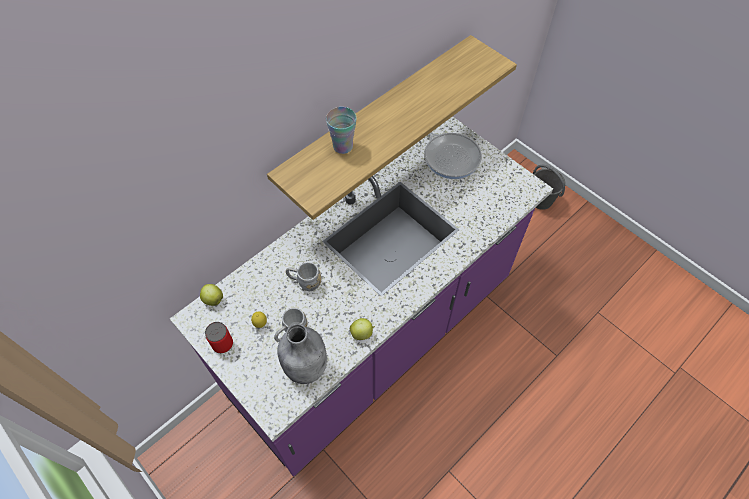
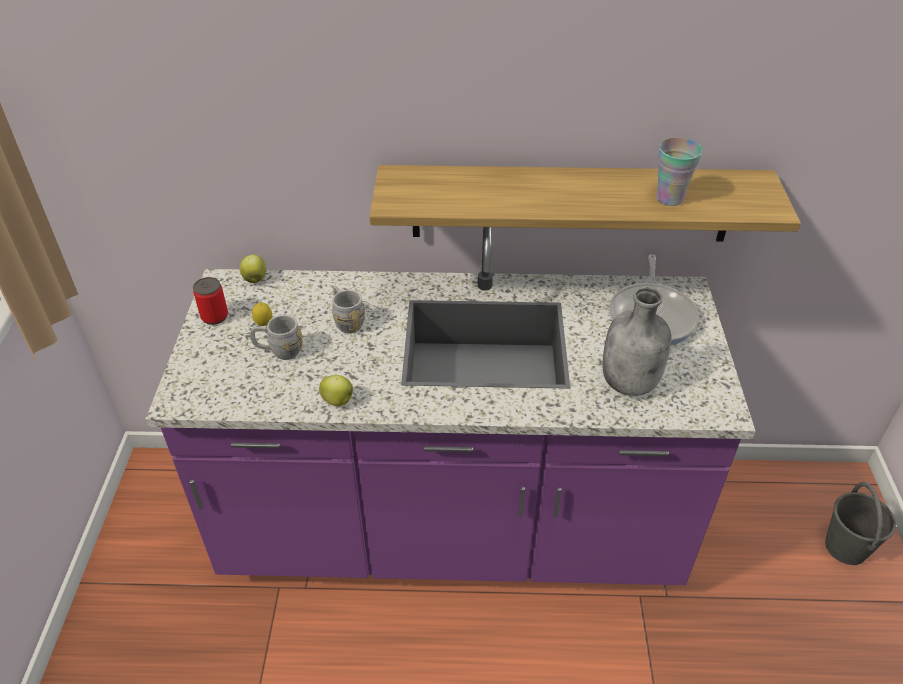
camera: 45 degrees right, 15 degrees down
grey bottle [277,324,327,384] -> grey bottle moved to [603,287,671,396]
cup [326,107,357,154] -> cup moved to [656,137,703,206]

